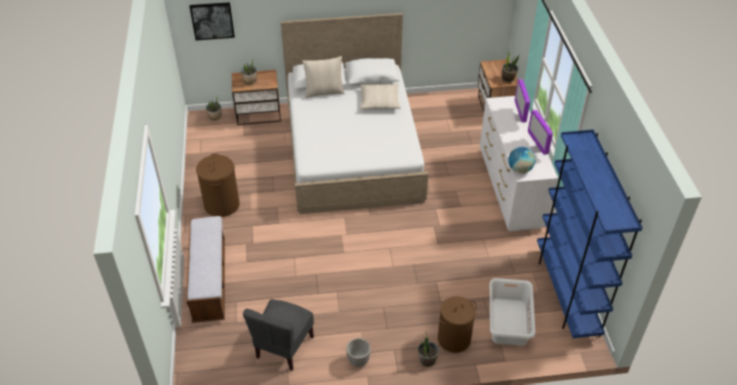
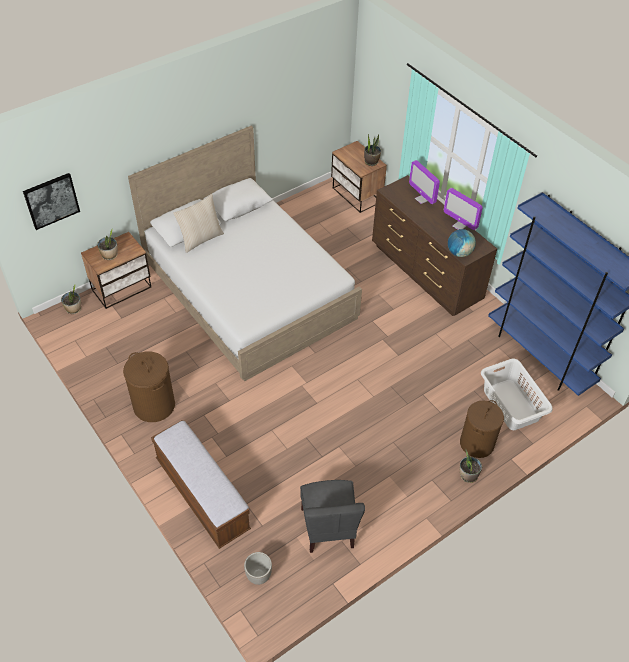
camera: 30 degrees left, 5 degrees up
planter [346,338,371,367] -> planter moved to [244,552,272,585]
beige pillow [360,84,401,109] -> none
white dresser [480,96,558,232] -> brown dresser [372,175,497,316]

